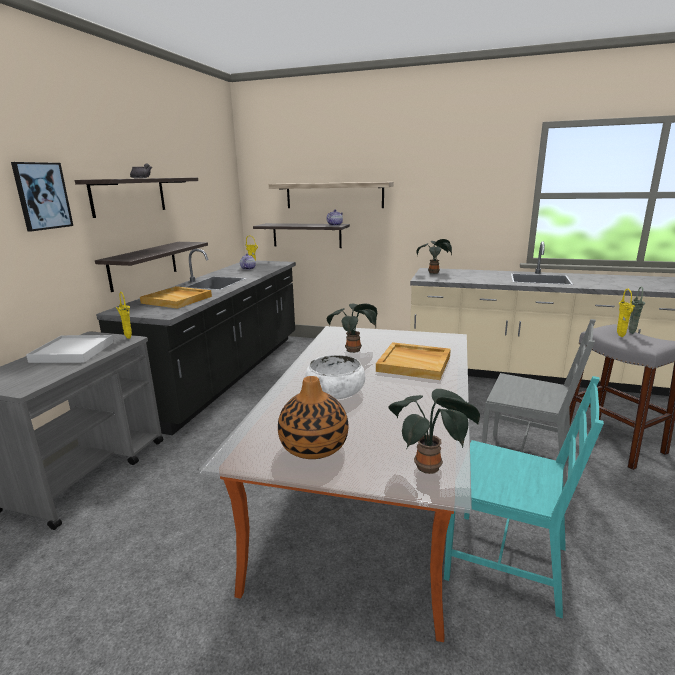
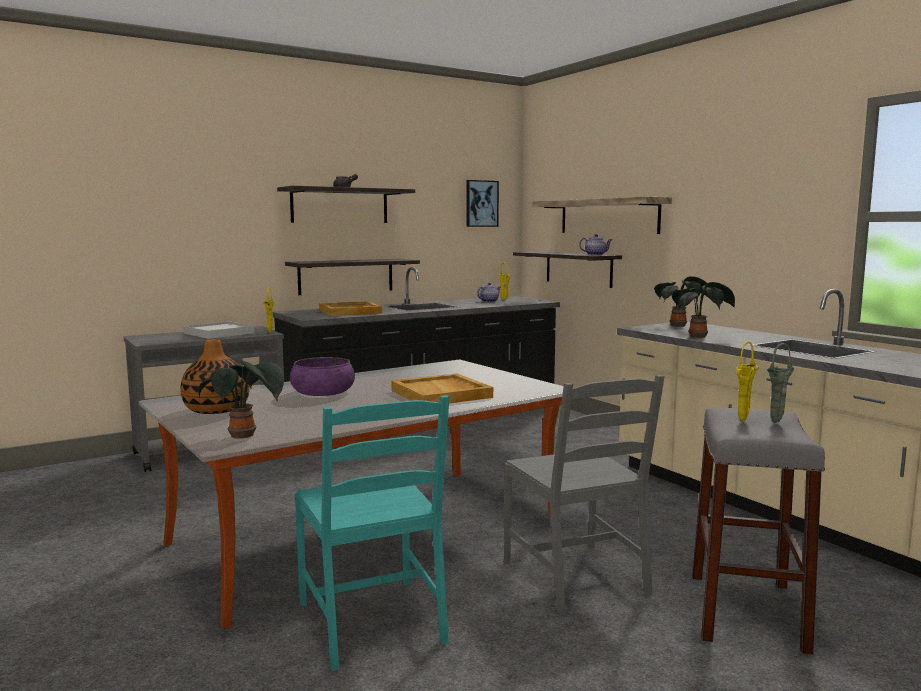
camera: 40 degrees right, 10 degrees down
picture [11,162,73,231] -> picture moved to [467,180,499,227]
white bowl [305,355,365,399] -> purple bowl [290,357,355,396]
potted plant [327,304,377,353] -> potted plant moved to [671,282,735,338]

